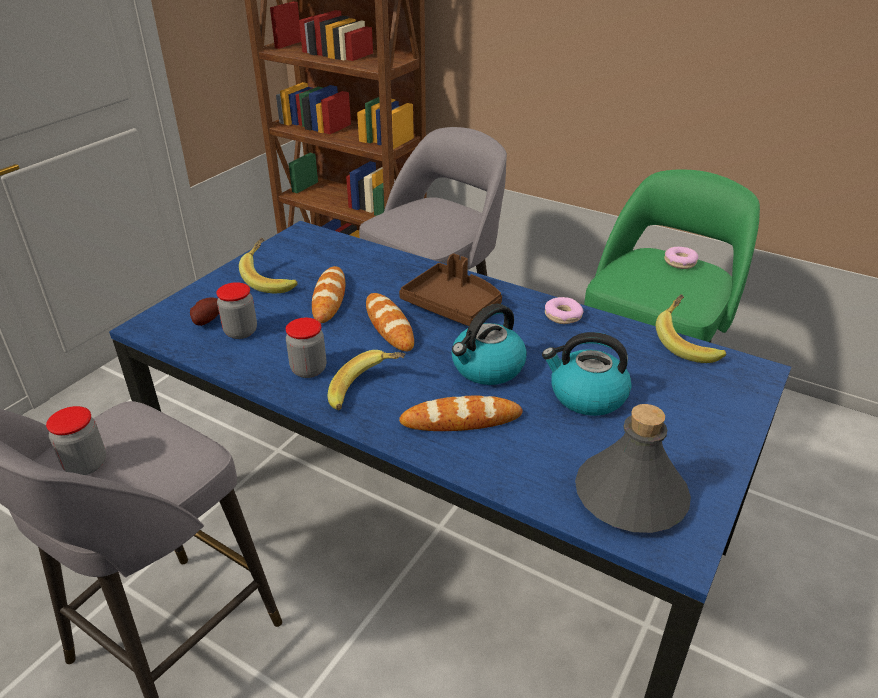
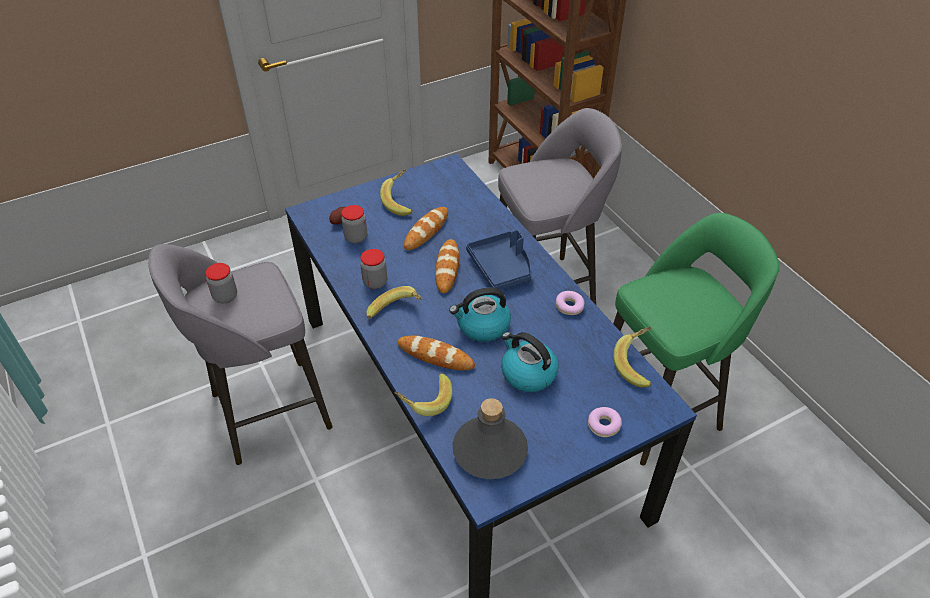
camera: 30 degrees right, 10 degrees up
brown tray [399,254,502,326] -> blue tray [466,229,532,290]
donut [664,247,698,269] -> donut moved to [588,407,622,437]
none -> banana [394,373,452,416]

